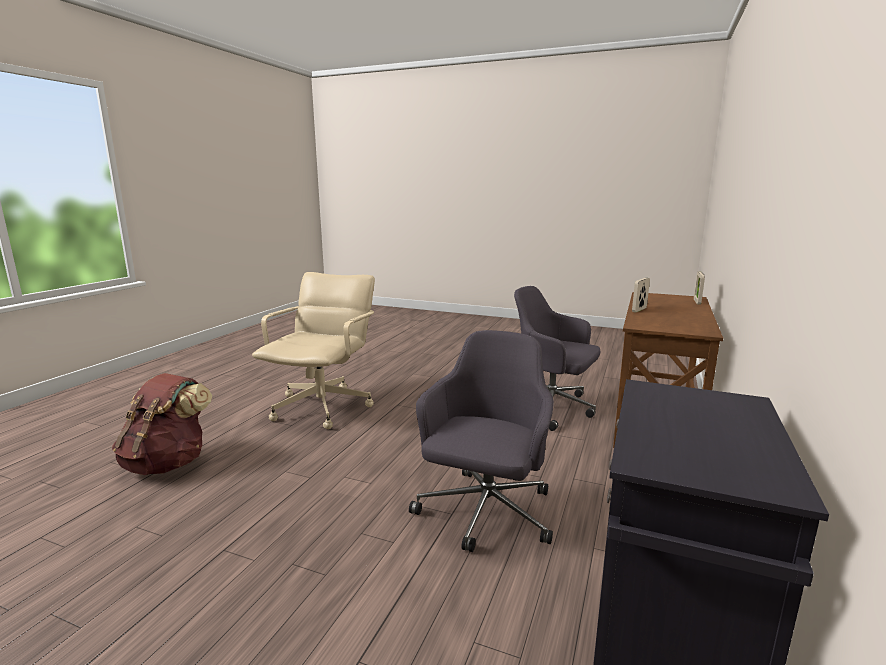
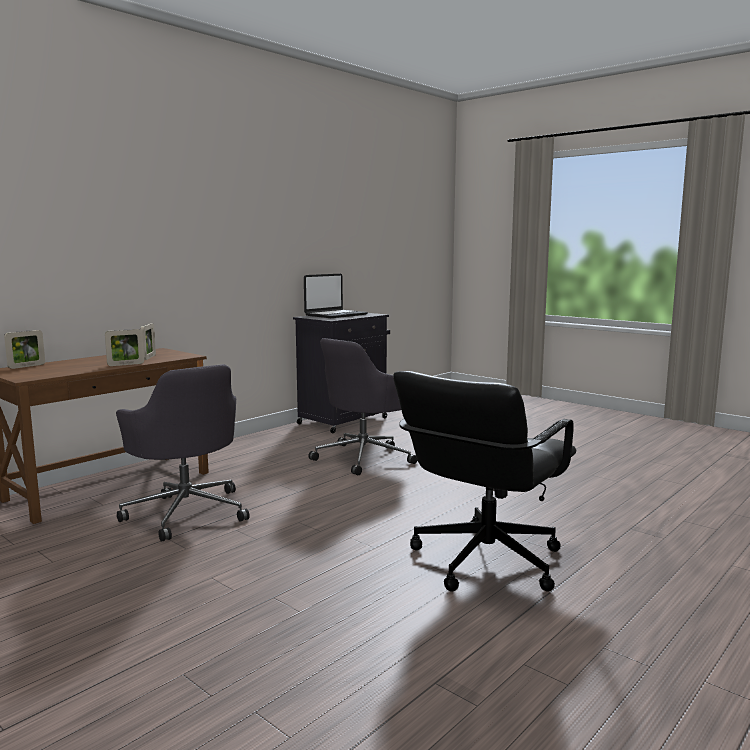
camera: 160 degrees left, 5 degrees down
brown backpack [112,373,212,475] -> none
beige office chair [252,272,375,429] -> black office chair [393,371,576,592]
none -> picture frame [140,324,156,360]
none -> laptop [304,274,368,318]

